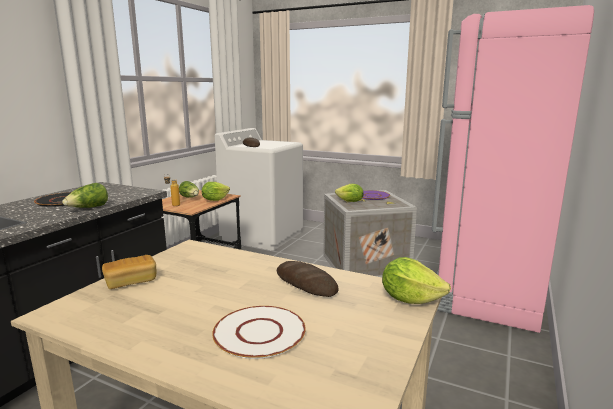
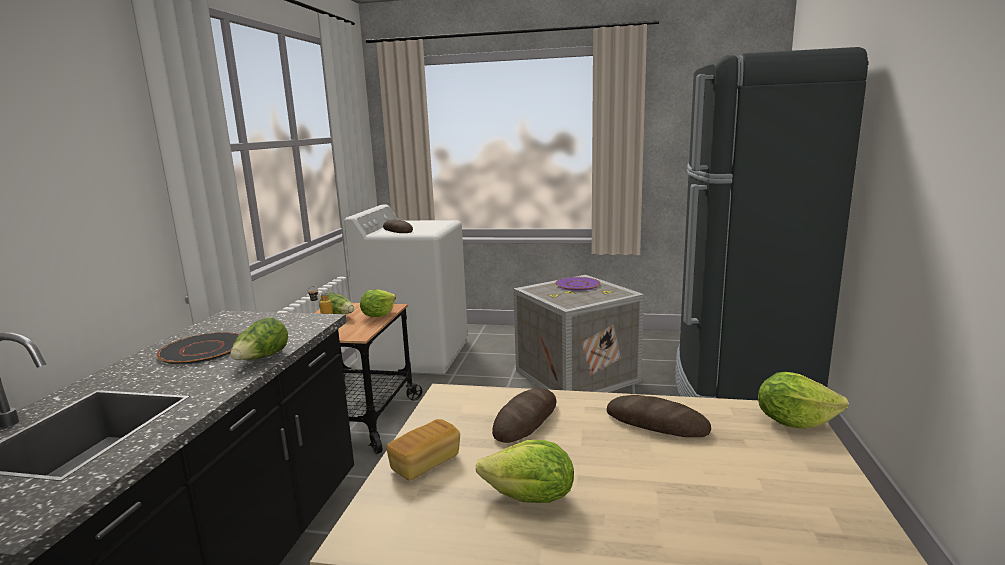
camera: 15 degrees left, 0 degrees up
white plate [212,306,306,359] -> none
lettuce [335,184,364,202] -> lettuce moved to [476,440,574,503]
pink fridge [432,5,594,333] -> black fridge [675,47,868,400]
none -> bread [492,388,557,443]

